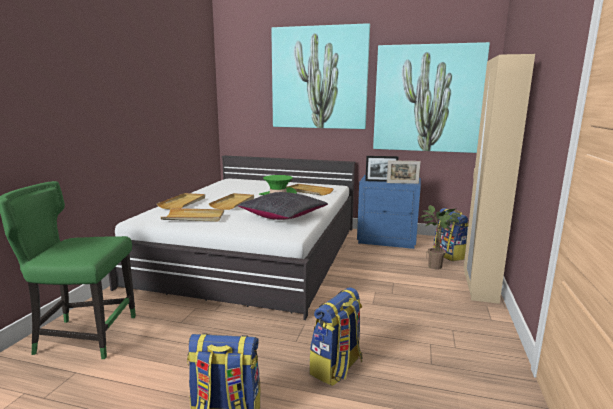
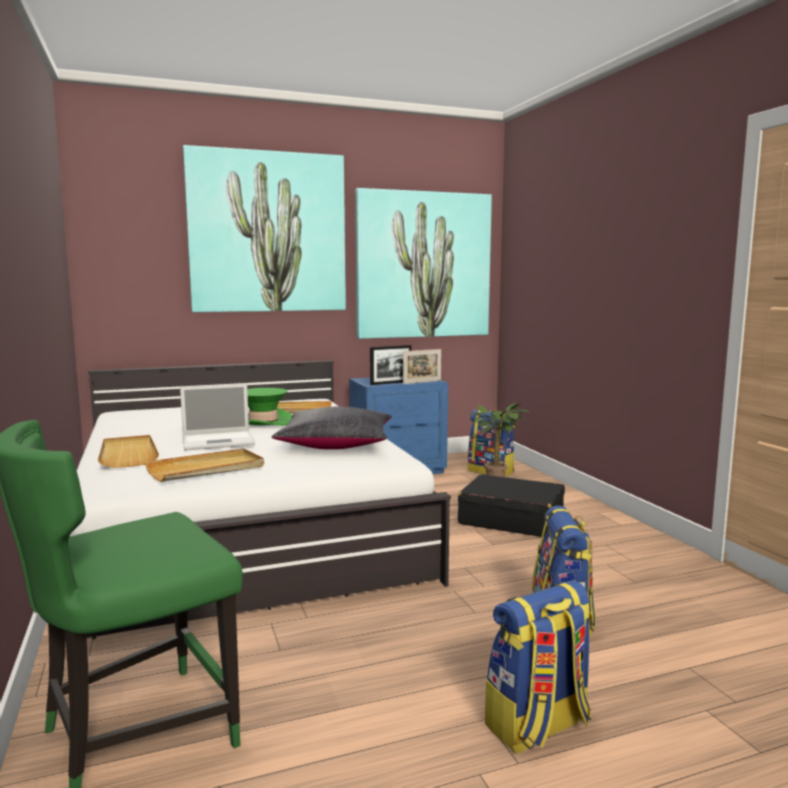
camera: 35 degrees left, 5 degrees down
beige tray [208,193,254,210] -> laptop [180,383,255,451]
beige wardrobe [464,54,535,304] -> none
none -> black suitcase [458,474,565,537]

